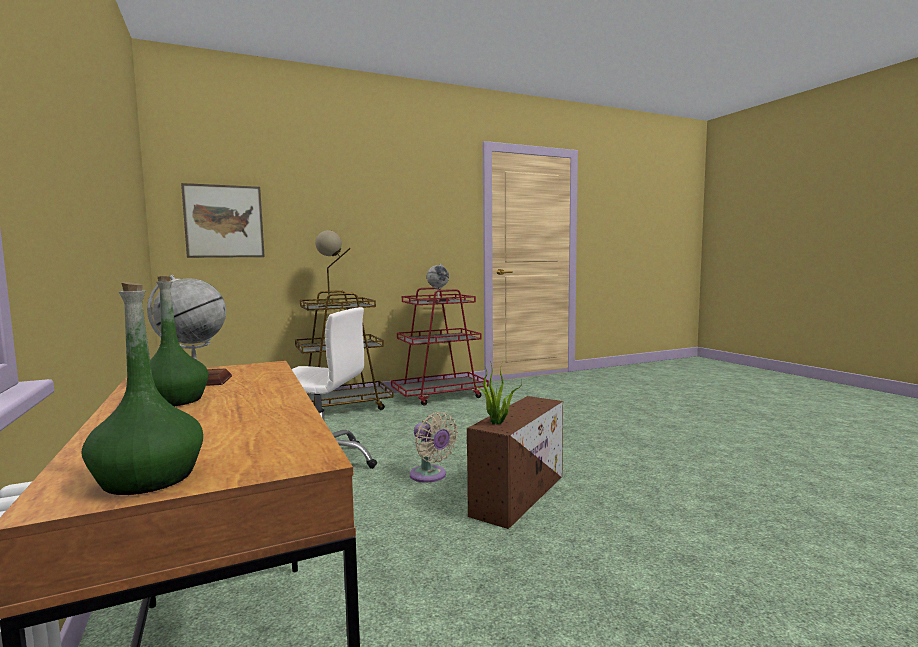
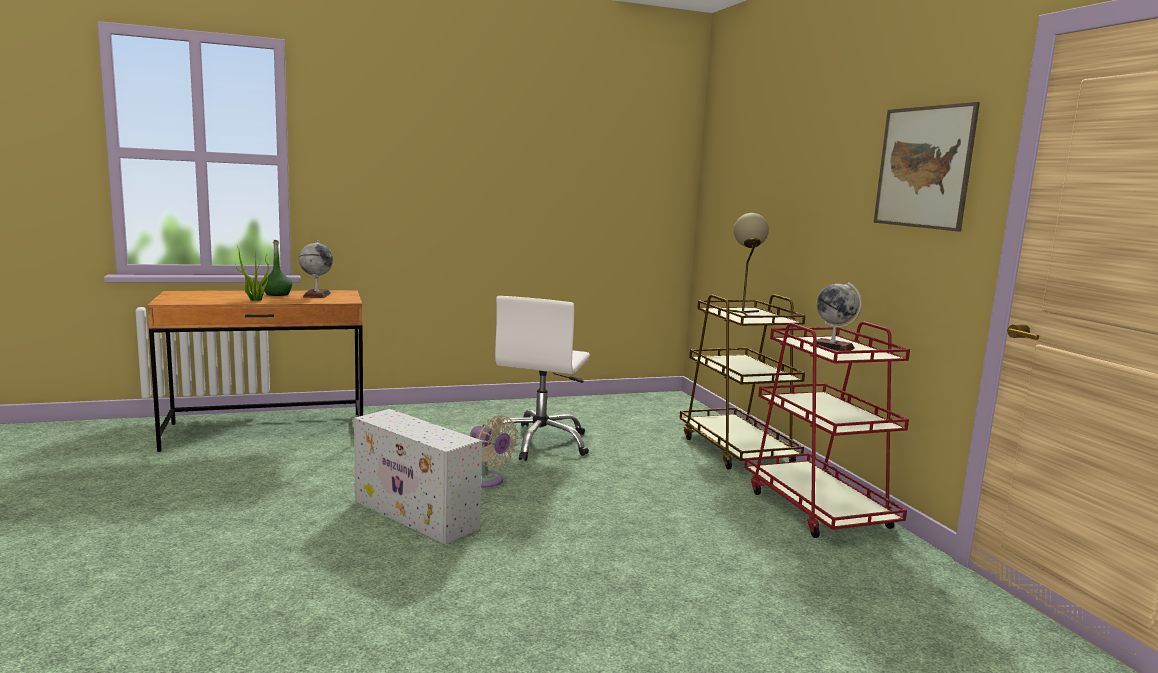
camera: 95 degrees right, 5 degrees up
green bottle [82,282,203,495] -> none
picture [181,183,265,258] -> picture moved to [874,102,980,232]
beige fan [410,412,458,483] -> beige fan turned 105 degrees counterclockwise [470,415,518,488]
brown storage box [467,396,563,529] -> white storage box [354,409,482,545]
potted plant [475,360,522,425] -> potted plant moved to [235,246,269,301]

